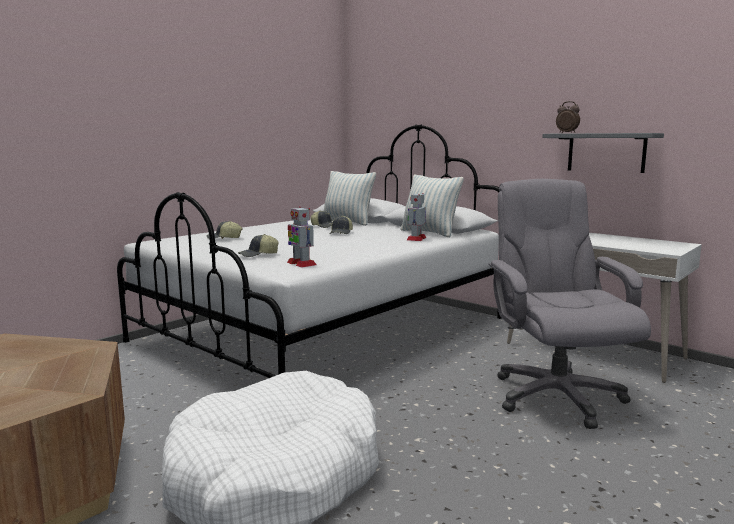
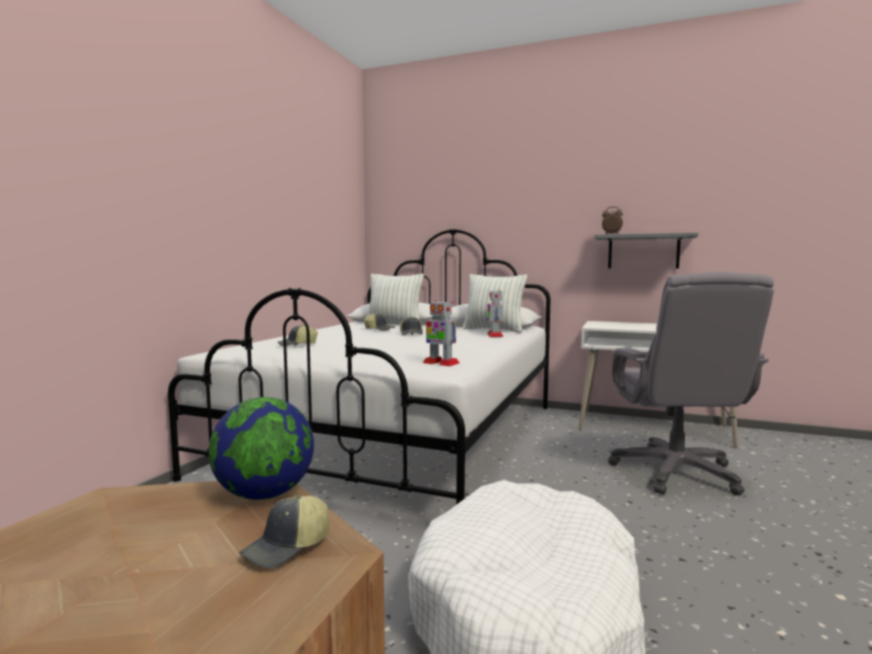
camera: 20 degrees left, 5 degrees down
cap [238,234,279,257] -> cap moved to [239,495,329,569]
grey office chair [488,179,651,429] -> grey office chair turned 150 degrees counterclockwise [608,272,774,495]
none -> globe [208,397,314,500]

